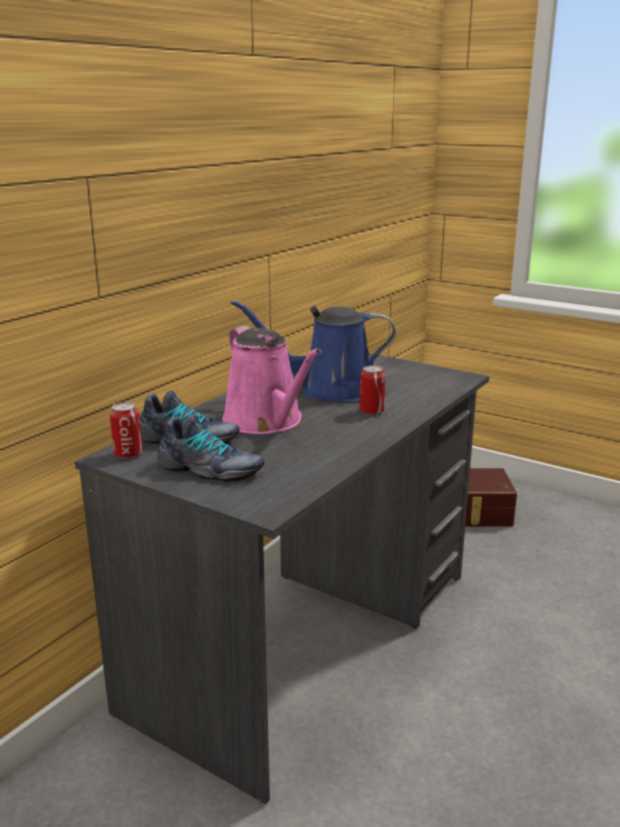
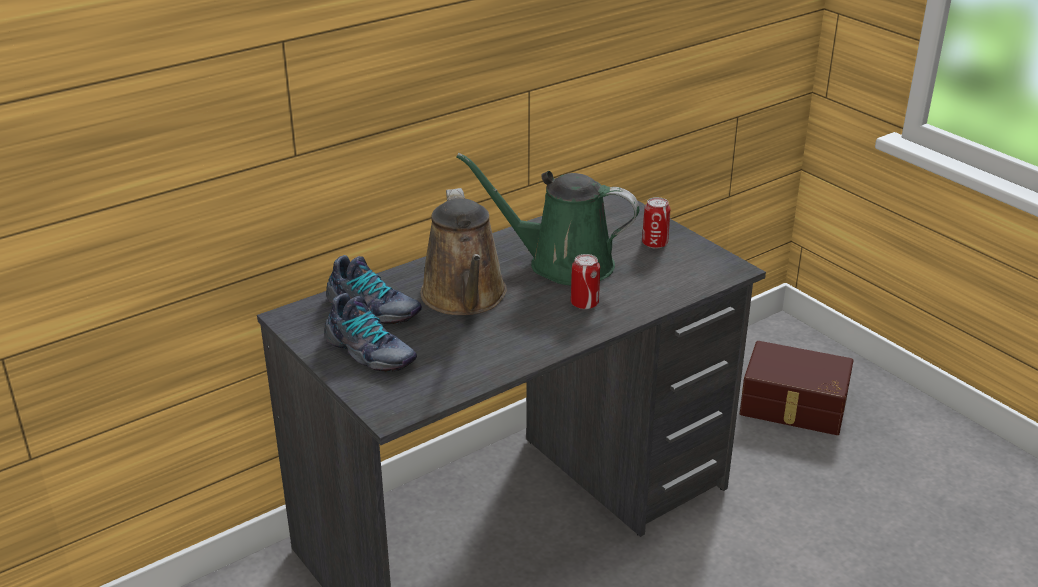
camera: 20 degrees right, 10 degrees up
can [110,402,143,459] -> can moved to [642,197,670,248]
pink watering can [223,326,322,434] -> brown watering can [420,188,507,315]
blue watering can [231,300,396,402] -> green watering can [456,153,639,285]

